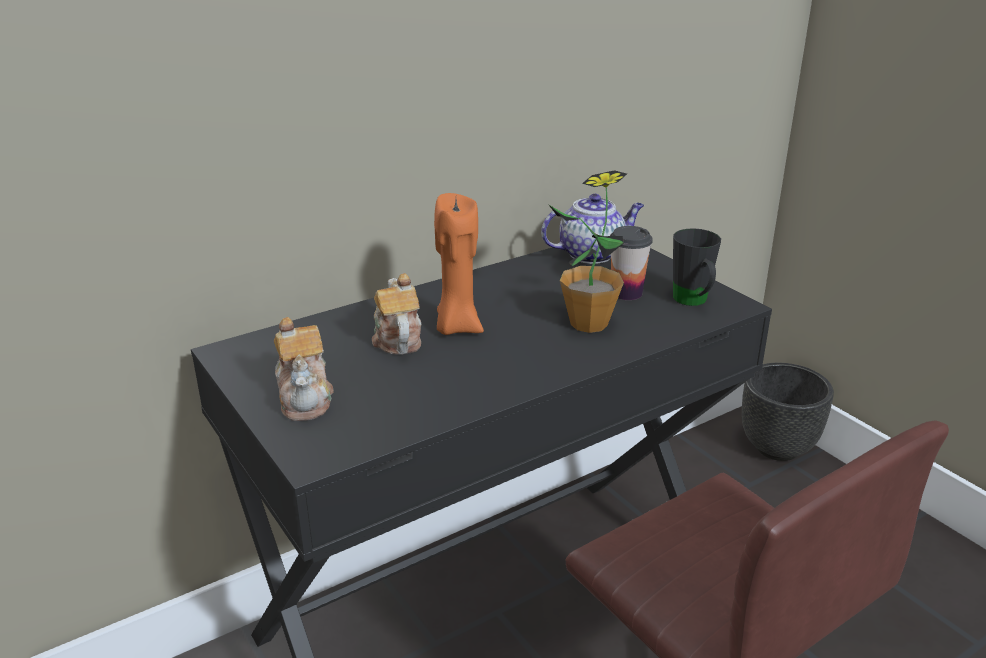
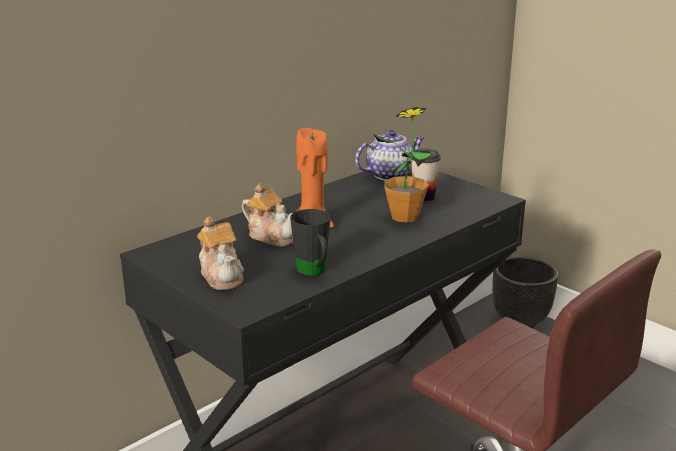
camera: 10 degrees left, 5 degrees down
teapot [372,273,421,355] -> teapot turned 150 degrees clockwise [242,183,293,246]
black mug [673,228,721,306] -> black mug moved to [290,209,331,275]

